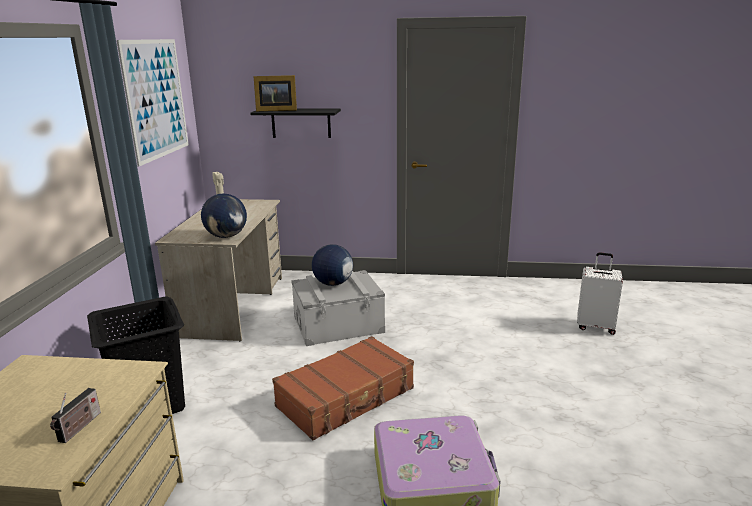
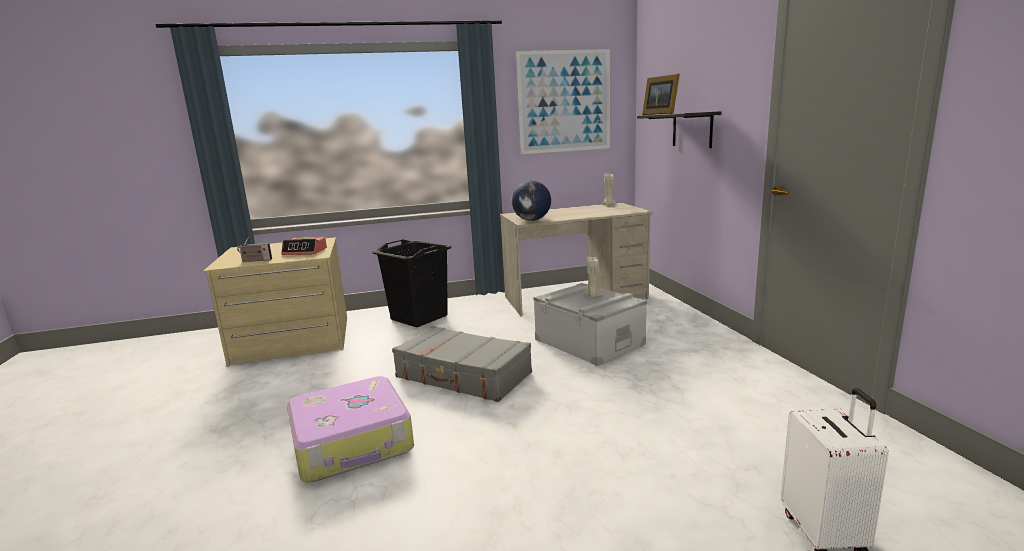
camera: 70 degrees right, 5 degrees down
brown suitcase [272,336,414,441] -> grey suitcase [392,326,532,402]
globe [312,244,353,286] -> beige candle [583,257,603,298]
none -> alarm clock [281,237,327,255]

